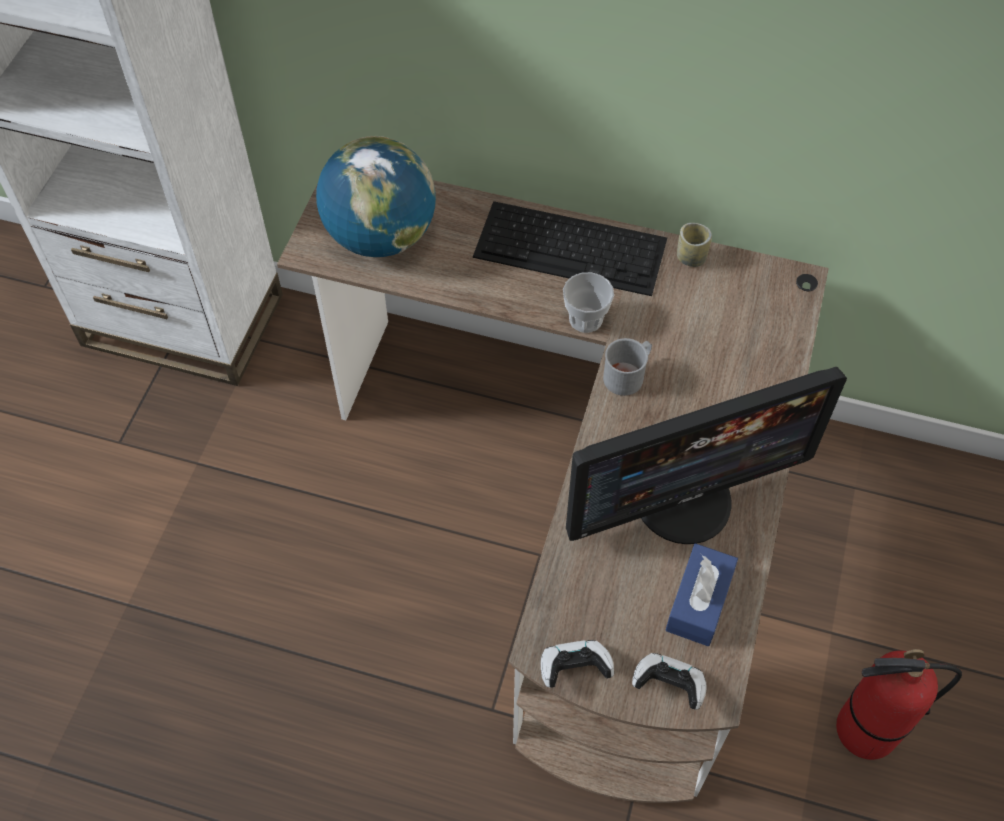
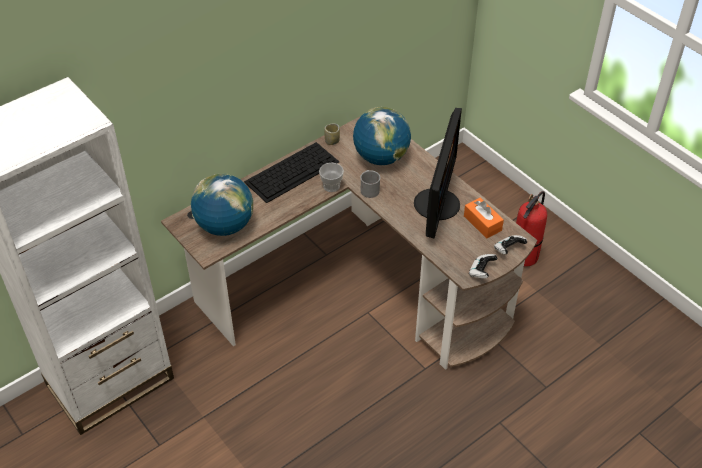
camera: 55 degrees left, 10 degrees down
blue tissue box [666,543,738,646] -> orange tissue box [464,198,504,239]
none -> globe [353,107,411,165]

